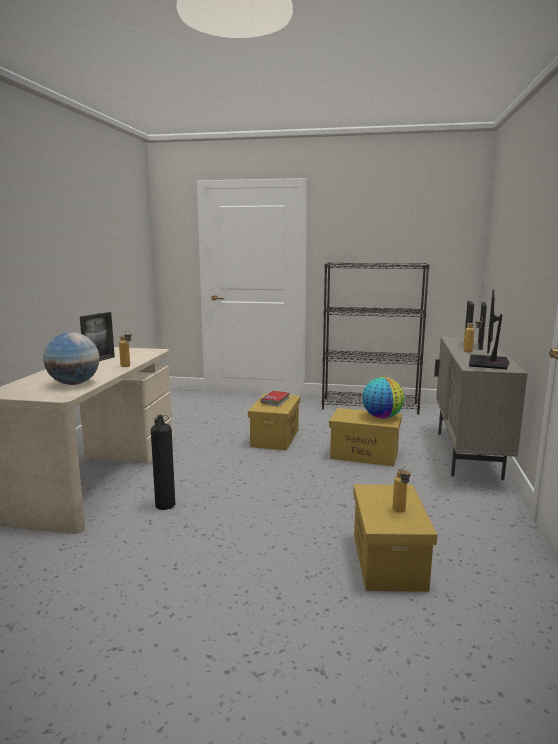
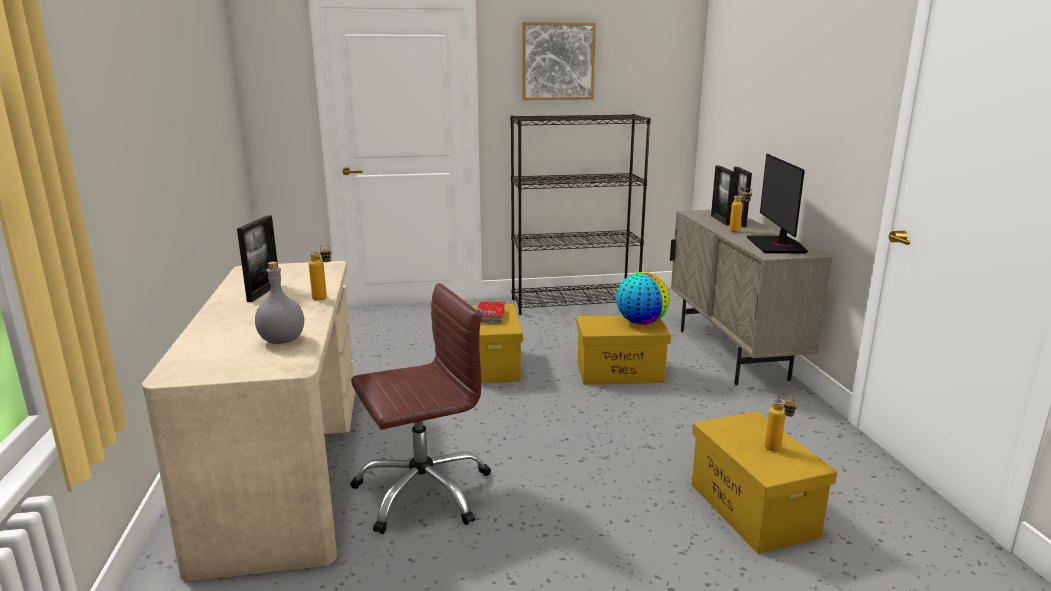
camera: 20 degrees left, 5 degrees up
globe [43,332,100,385] -> grey bottle [255,262,304,344]
fire extinguisher [151,415,175,510] -> brown office chair [350,283,491,534]
none -> picture [522,22,596,100]

